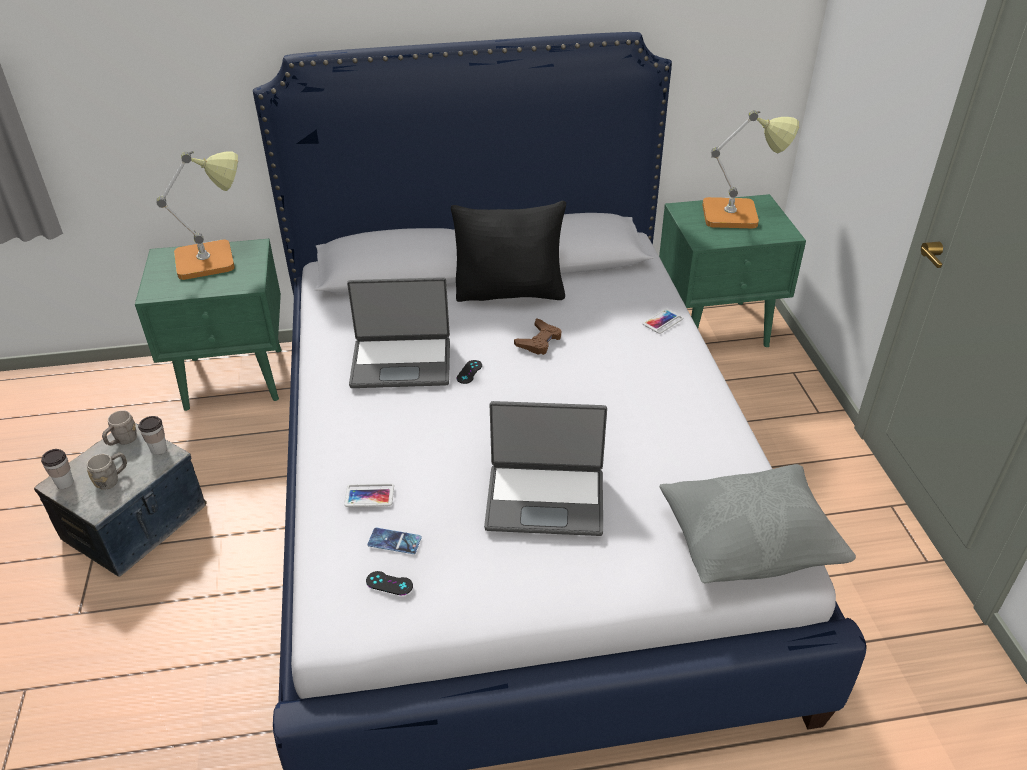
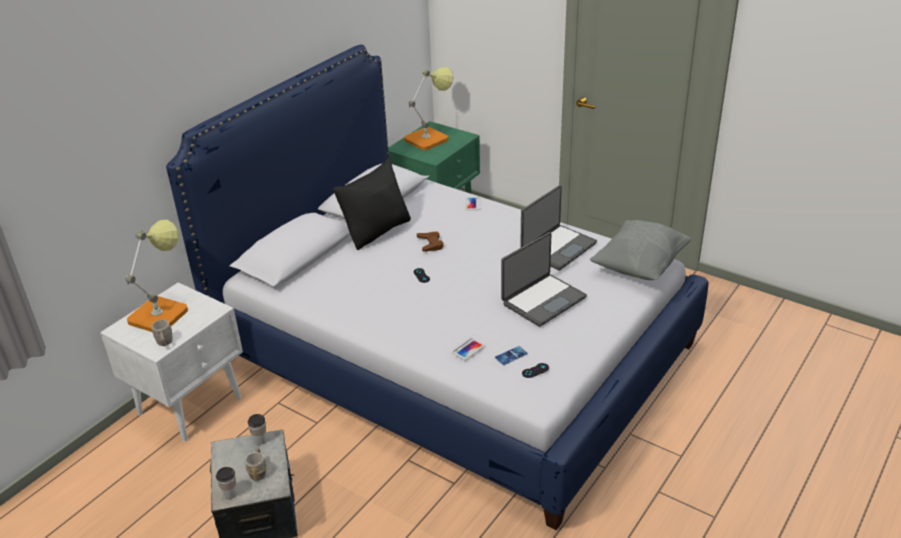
camera: 45 degrees left, 5 degrees down
grey mug [102,410,137,446] -> grey mug moved to [152,319,172,347]
green nightstand [135,239,281,411] -> white nightstand [100,282,243,442]
laptop [347,277,450,388] -> laptop moved to [520,185,597,271]

